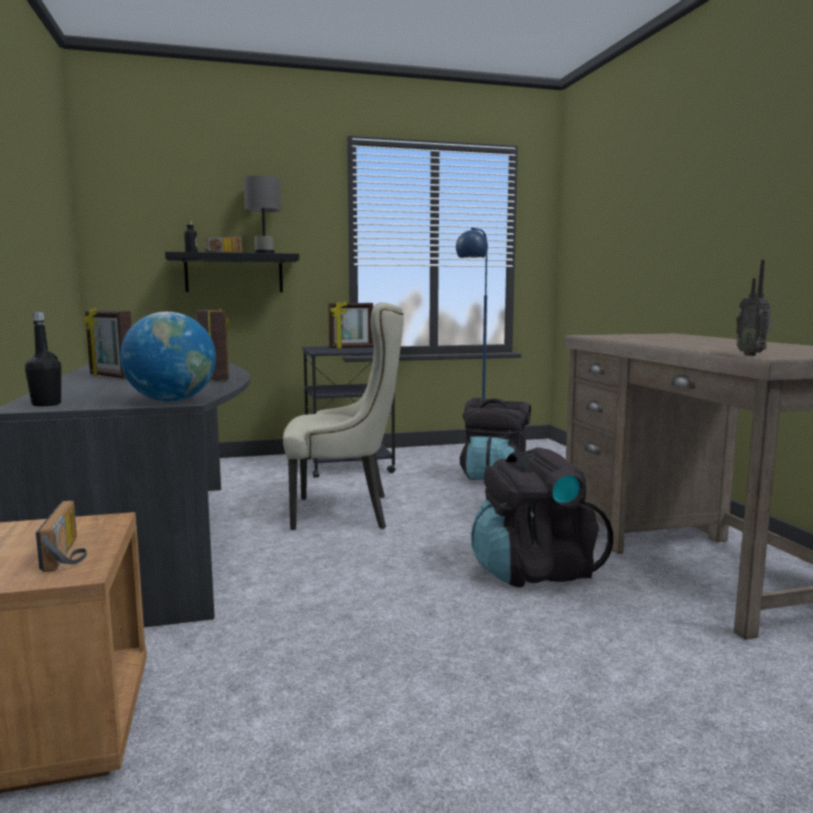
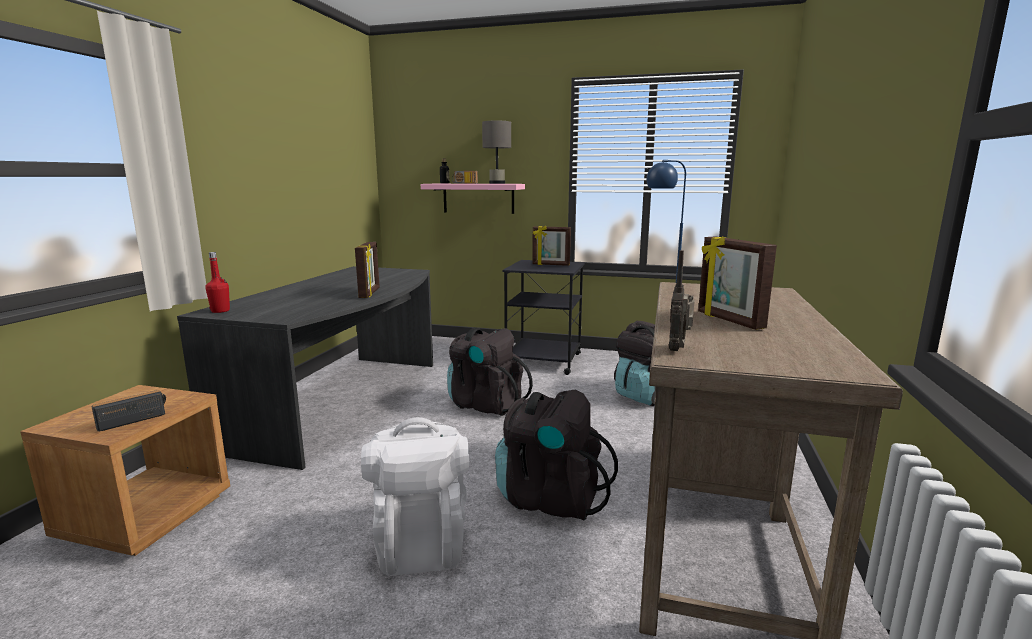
camera: 30 degrees right, 5 degrees up
black bottle [25,312,61,406] -> red bottle [205,252,230,313]
radio [36,501,87,572] -> radio turned 150 degrees counterclockwise [91,390,166,432]
picture frame [83,307,132,379] -> picture frame moved to [698,236,777,330]
globe [120,312,216,402] -> none
black shelf [165,252,299,292] -> pink shelf [421,184,525,214]
beige chair [283,302,404,530] -> black backpack [447,327,533,416]
none -> white backpack [361,417,469,576]

